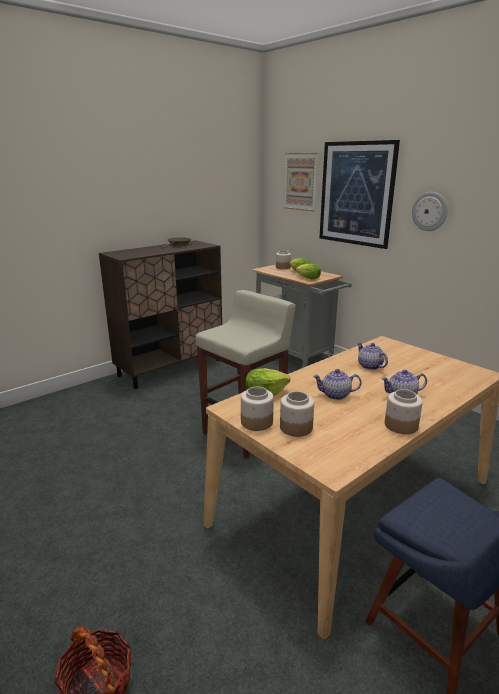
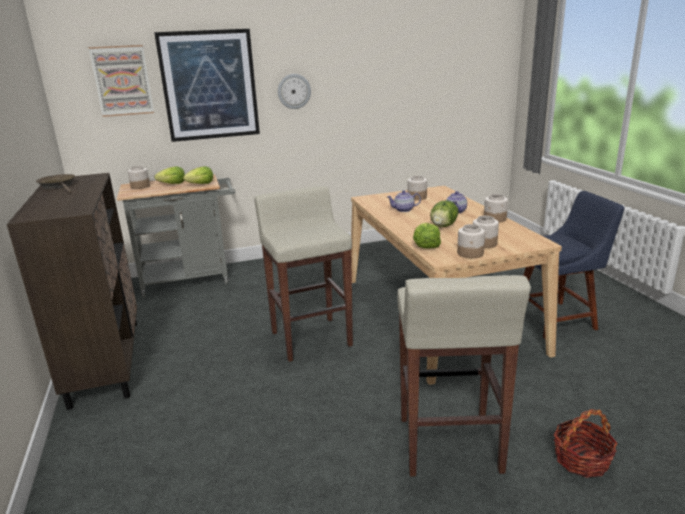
camera: 65 degrees left, 0 degrees up
teapot [313,369,362,400] -> lettuce [430,200,459,227]
none -> beige stool [397,275,531,476]
none -> jar [407,176,427,200]

